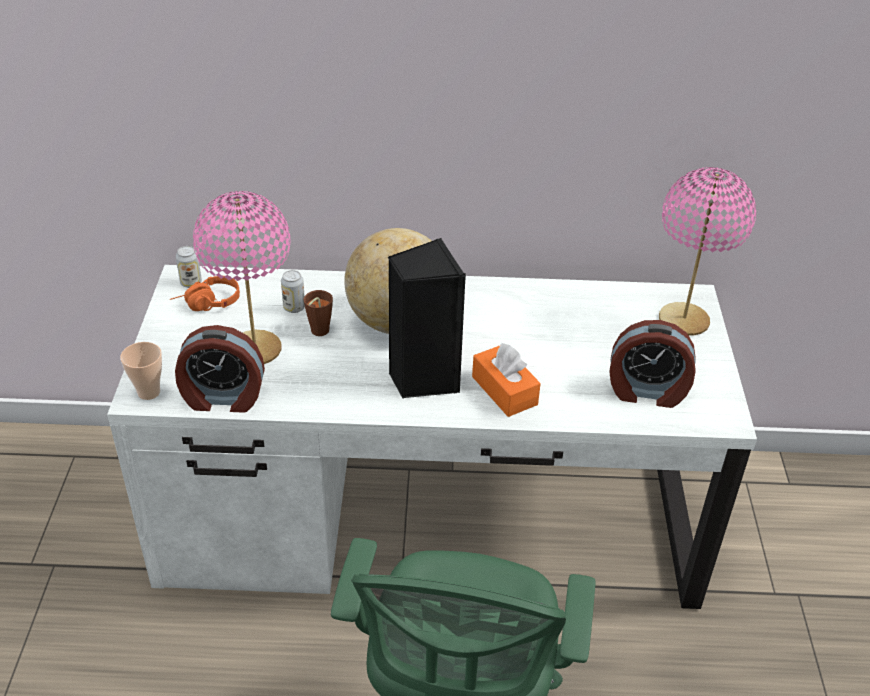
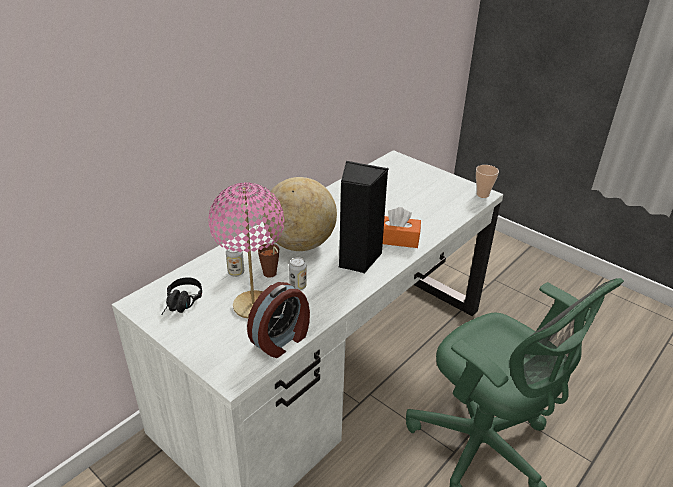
camera: 50 degrees left, 5 degrees down
cup [120,342,162,400] -> cup moved to [476,165,499,198]
orange headphones [170,276,240,311] -> black headphones [161,277,202,315]
can [176,246,202,288] -> can moved to [289,257,307,290]
alarm clock [609,320,696,408] -> none
pink table lamp [659,167,756,336] -> none

